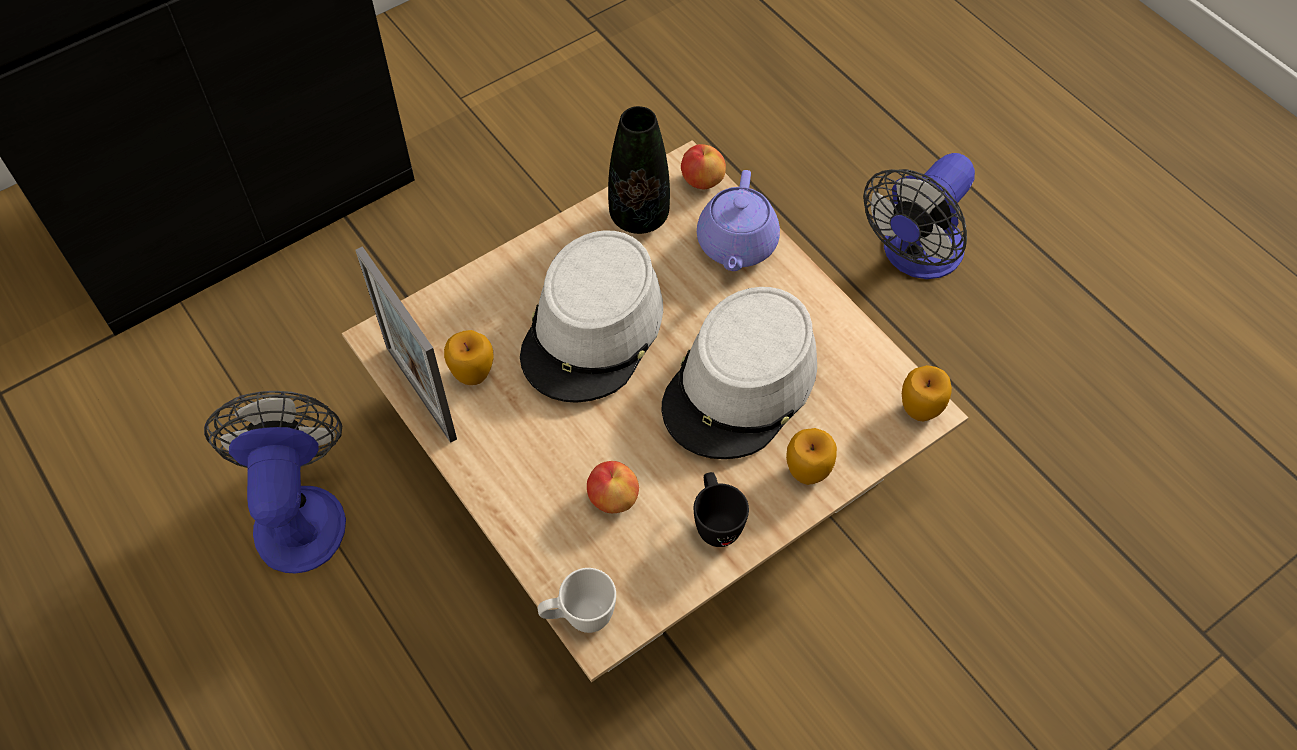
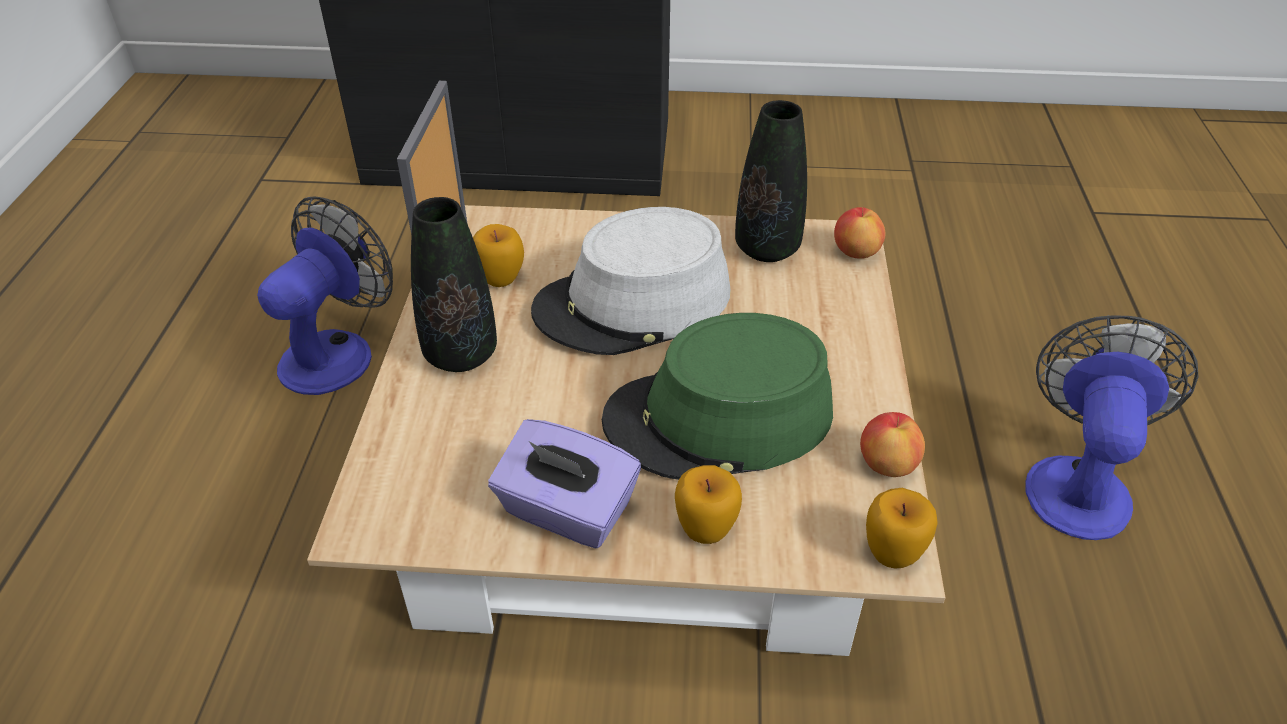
camera: 40 degrees right, 15 degrees down
white mug [538,568,616,633] -> none
apple [587,461,639,513] -> apple moved to [860,412,925,477]
grey hat [662,287,817,459] -> green hat [602,313,833,480]
black mug [694,472,749,547] -> purple tissue box [488,419,641,549]
purple teapot [697,170,780,271] -> none
fan [863,153,975,279] -> fan turned 120 degrees clockwise [1025,315,1198,540]
none -> black vase [411,197,497,372]

